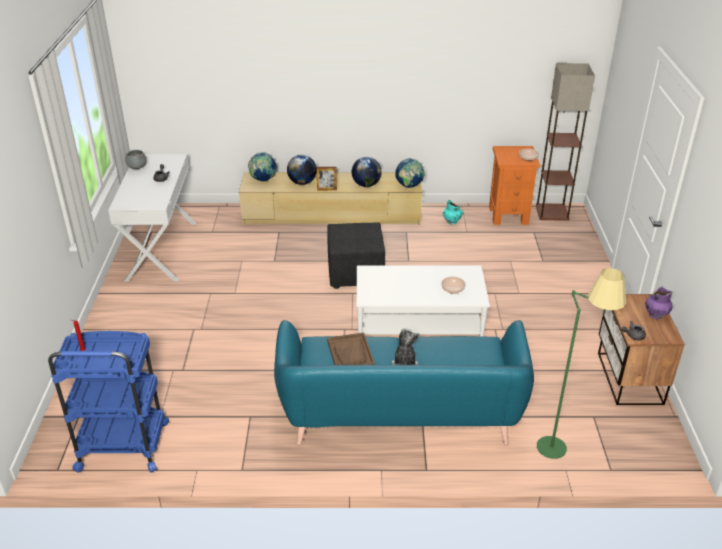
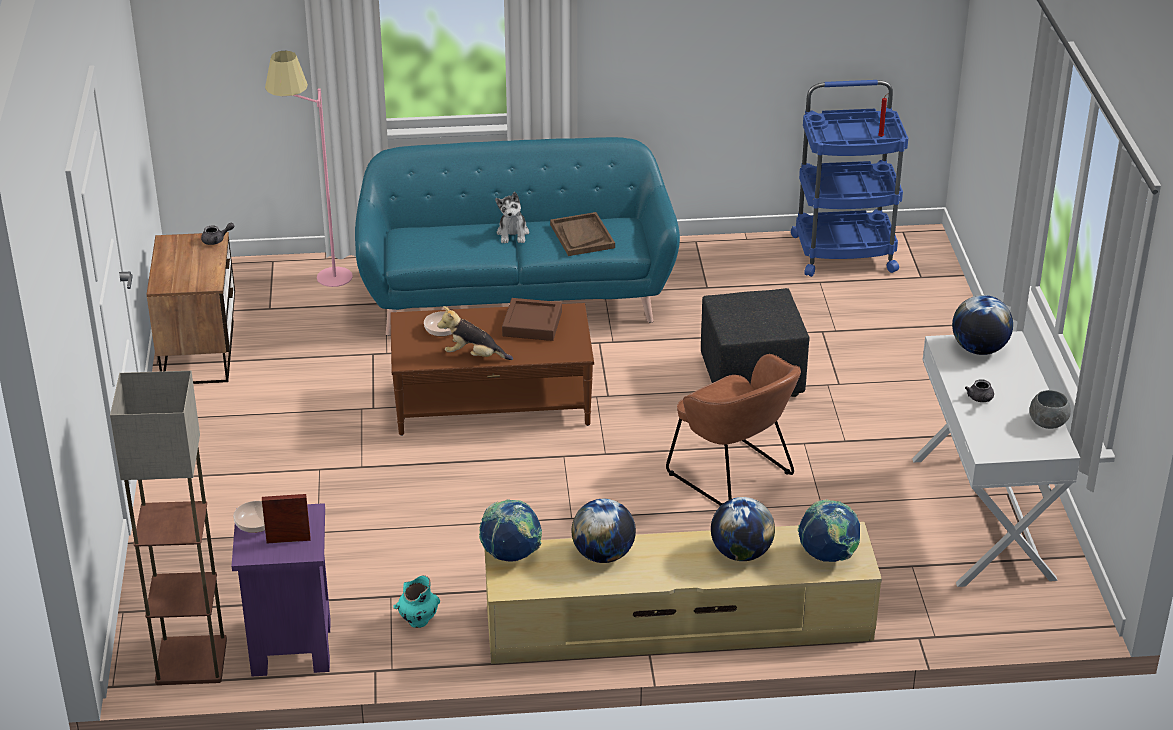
camera: 175 degrees right, 0 degrees up
picture frame [316,167,337,190] -> picture frame moved to [262,494,310,544]
black ottoman [327,222,385,289] -> black ottoman moved to [701,288,809,397]
white coffee table [356,265,490,337] -> brown coffee table [390,303,594,436]
orange nightstand [489,146,540,225] -> purple nightstand [232,503,331,677]
green floor lamp [537,268,626,459] -> pink floor lamp [265,51,353,287]
purple vase [645,287,672,319] -> none
none -> plush toy [437,306,513,360]
none -> brown tray [502,298,562,341]
none -> brown armchair [666,354,801,506]
none -> globe [952,295,1013,355]

